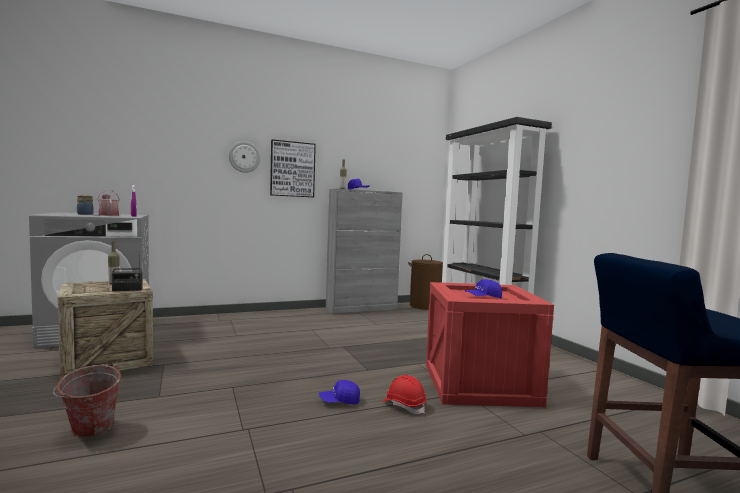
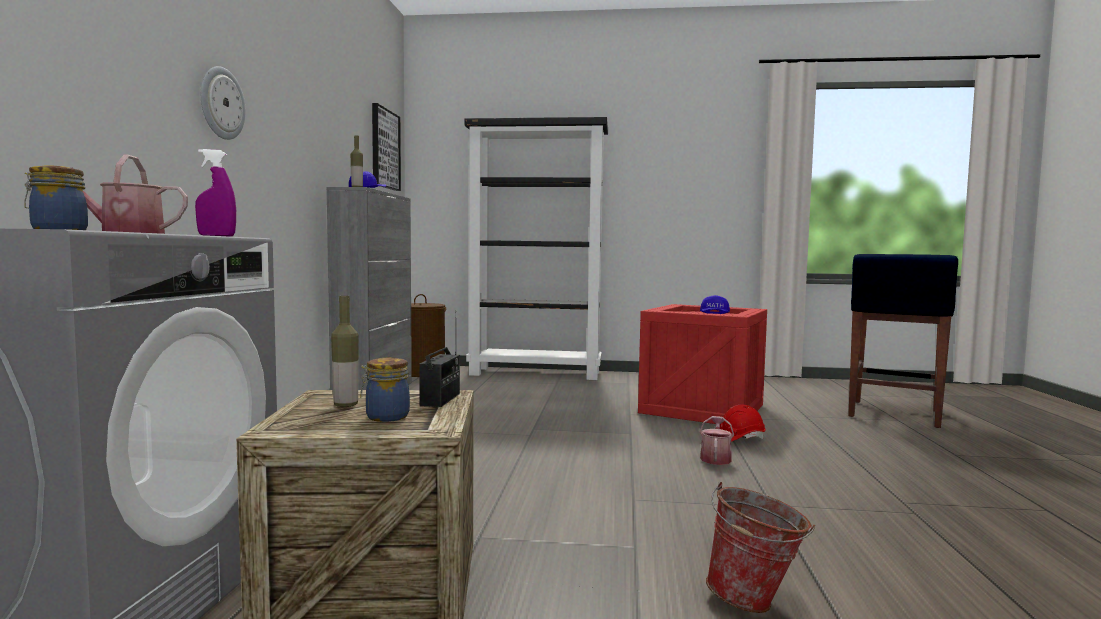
camera: 60 degrees left, 0 degrees up
picture [270,139,316,197] -> picture moved to [372,103,401,191]
blue cap [319,380,360,404] -> watering can [700,416,734,465]
none -> jar [360,358,410,422]

